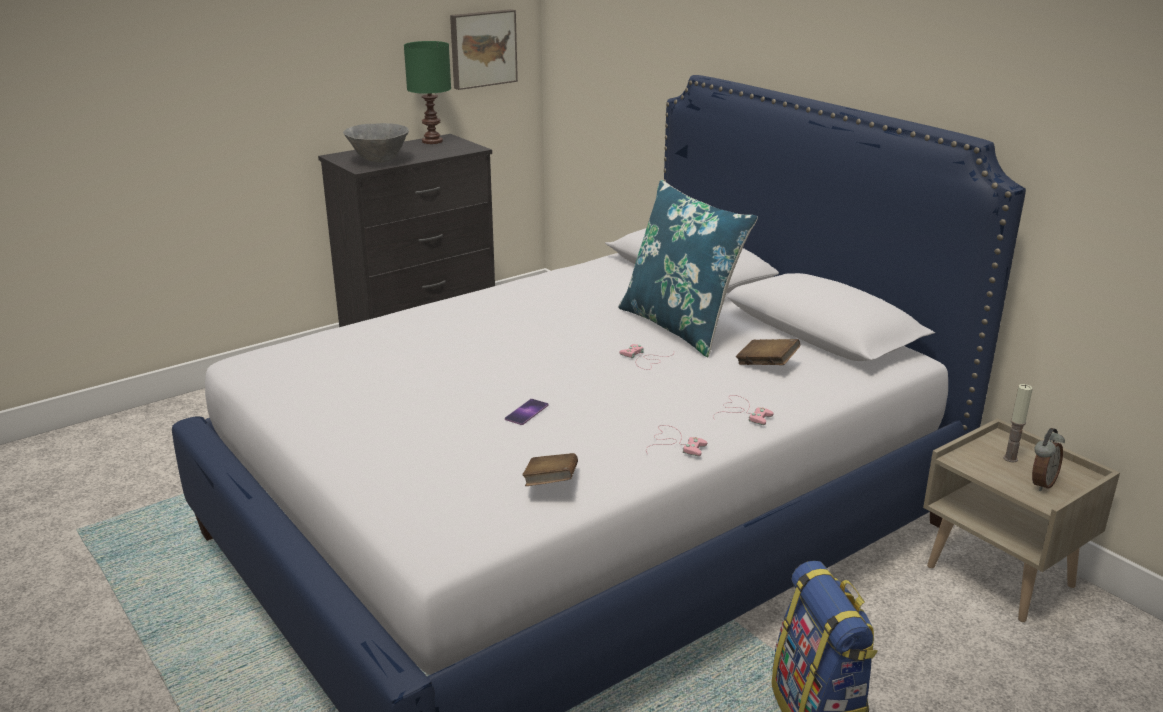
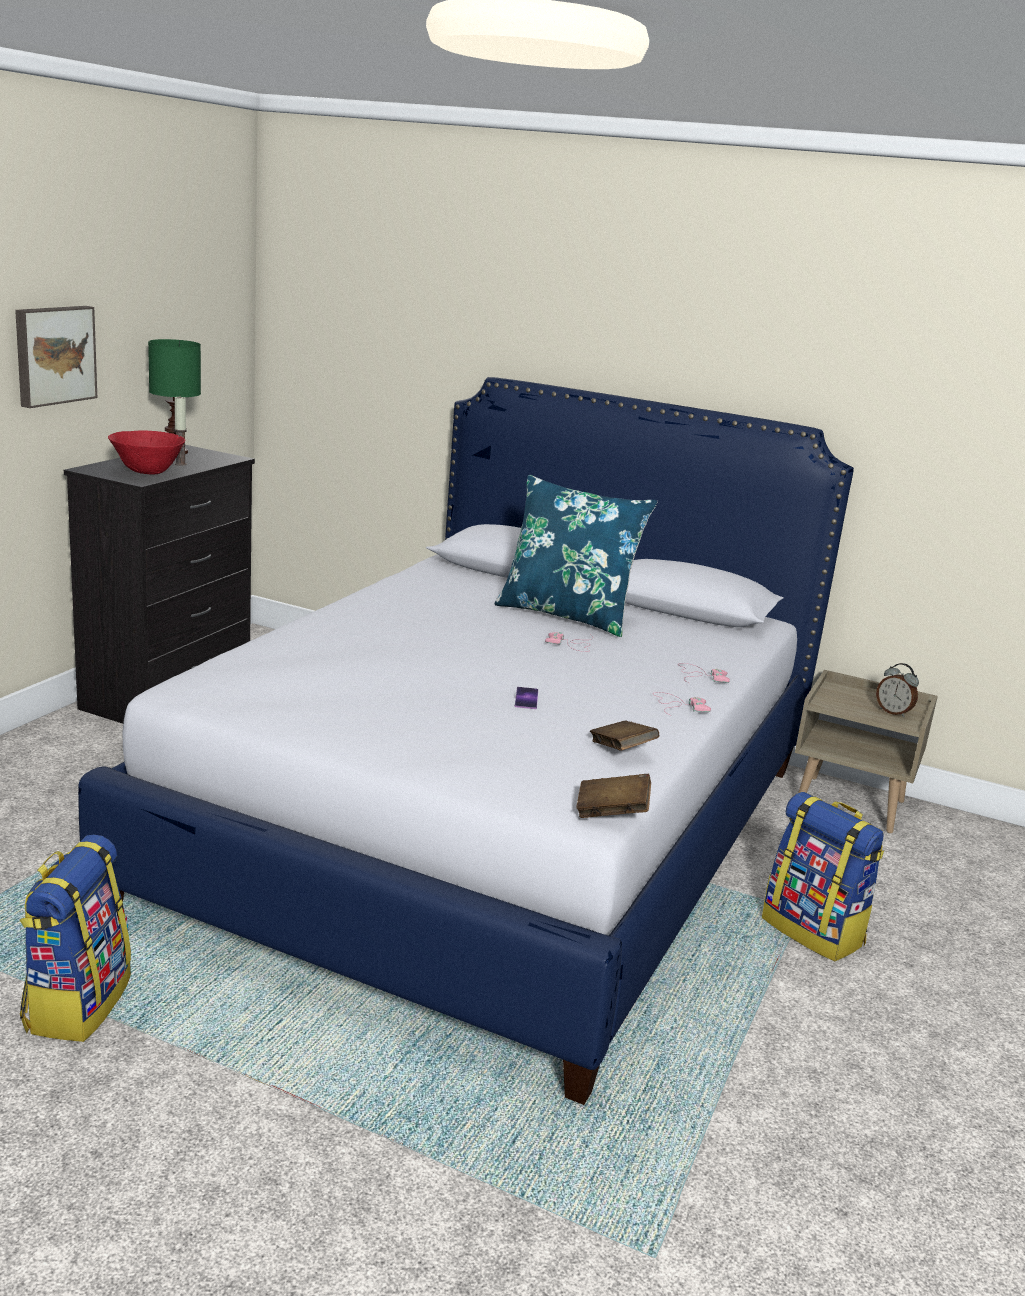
camera: 30 degrees left, 5 degrees down
grey bowl [343,123,409,163] -> red bowl [108,431,186,475]
picture [450,9,518,90] -> picture moved to [15,306,97,408]
brown book [736,339,800,365] -> brown book moved to [576,774,651,818]
candle [1003,384,1033,462] -> candle moved to [174,397,187,466]
alarm clock [1032,428,1065,491] -> alarm clock turned 120 degrees clockwise [876,663,919,717]
none -> backpack [20,835,131,1042]

